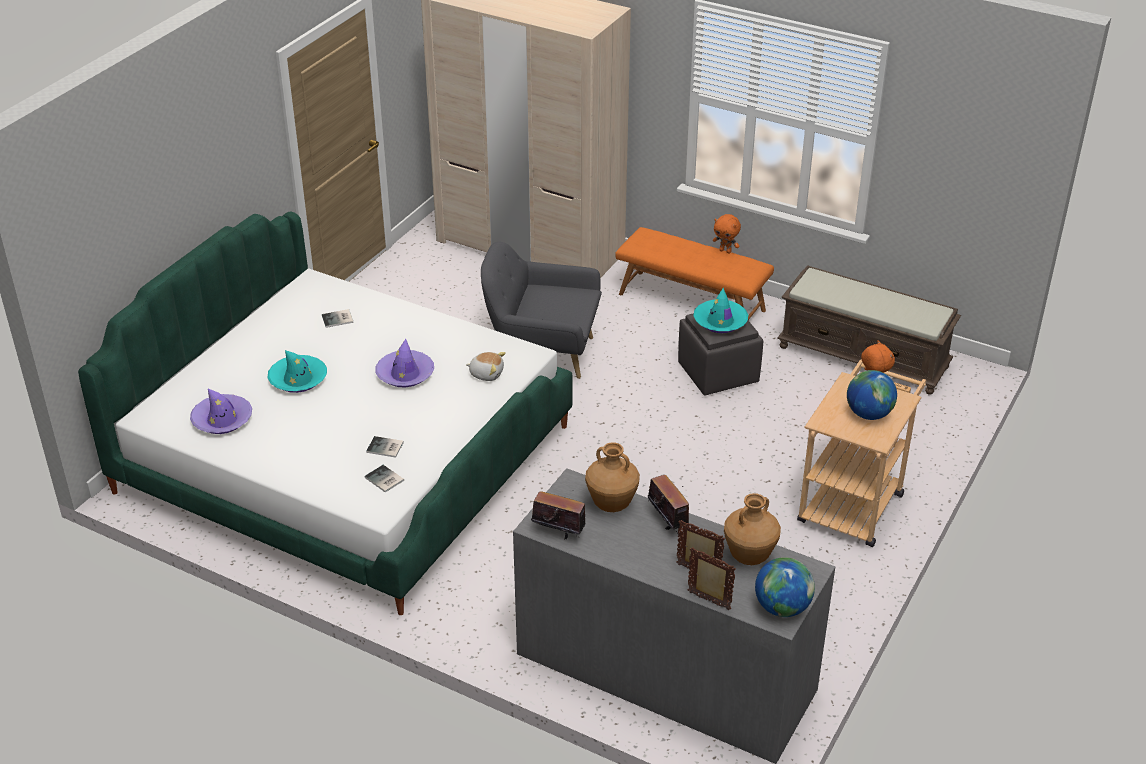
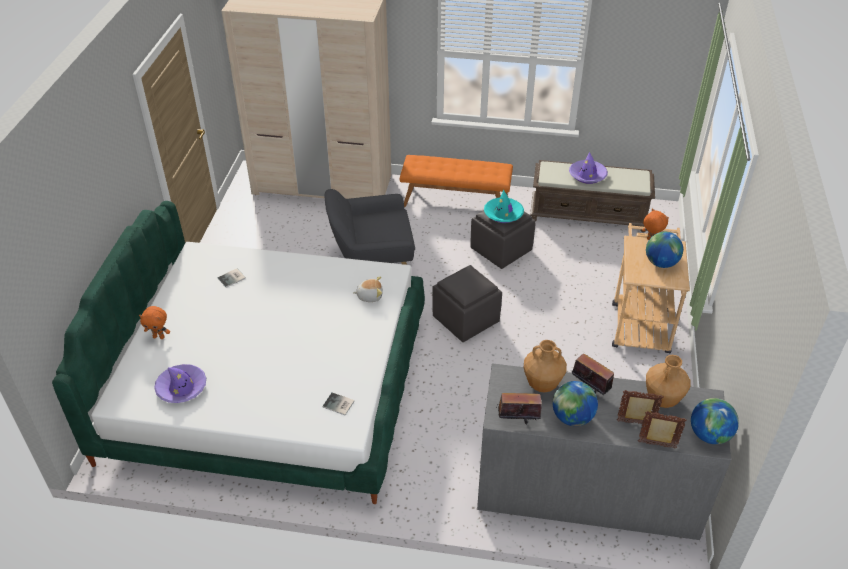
camera: 20 degrees left, 5 degrees up
turquoise hat [268,350,327,393] -> none
book [366,436,404,458] -> none
purple hat [375,339,434,387] -> purple hat moved to [569,152,608,184]
orange plush toy [713,214,741,253] -> orange plush toy moved to [139,306,170,339]
none -> grey ottoman [432,265,502,342]
none -> globe [553,381,598,426]

